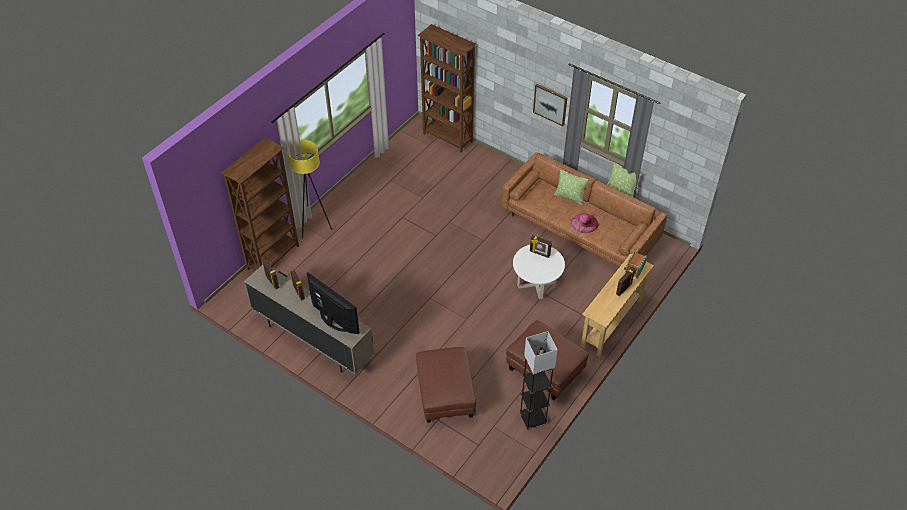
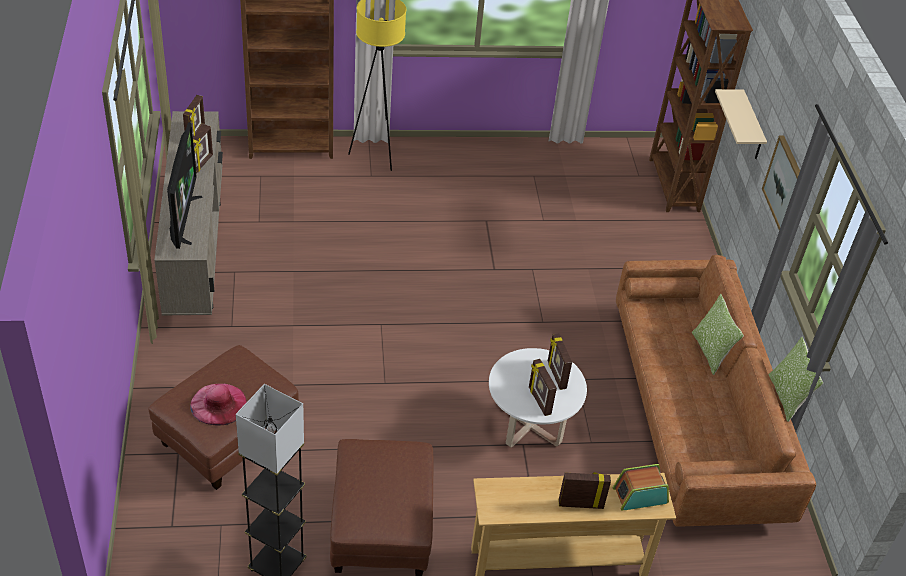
camera: 45 degrees right, 5 degrees down
pink hat [571,213,598,233] -> pink hat moved to [190,384,247,426]
none -> picture frame [529,359,557,416]
none -> beige shelf [715,89,767,159]

